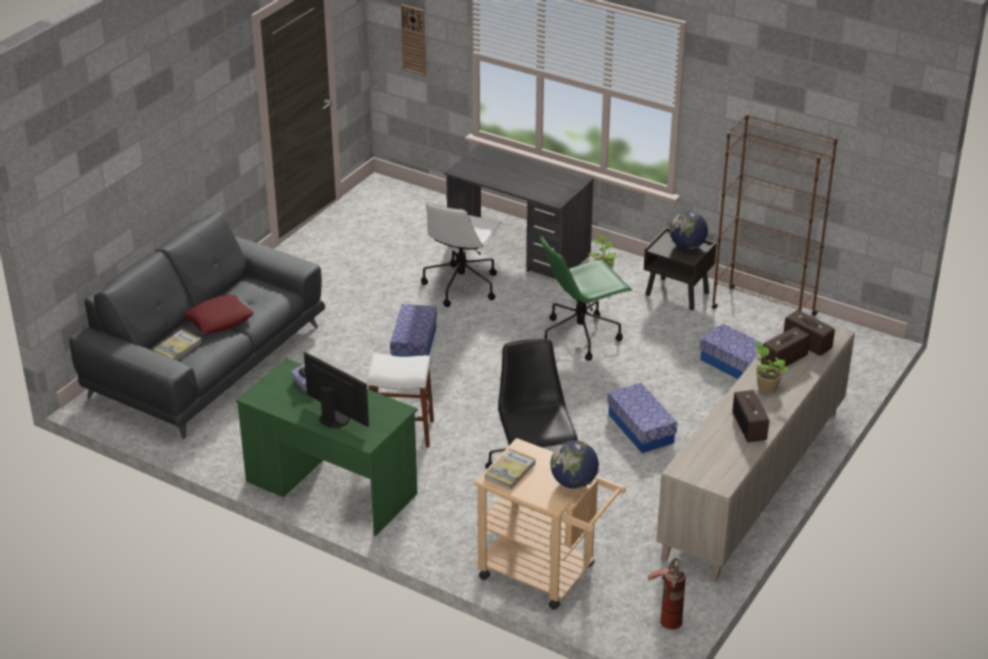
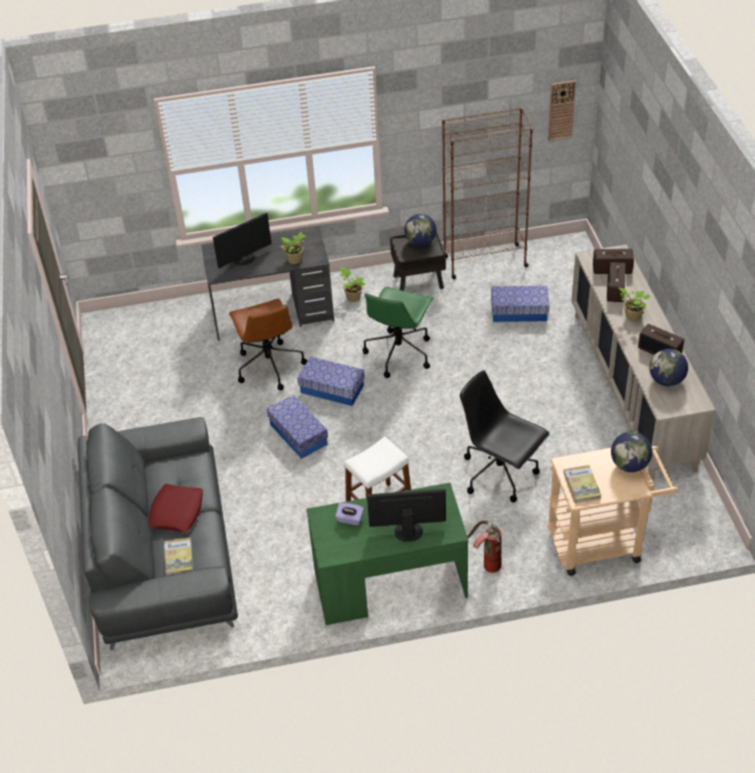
camera: 40 degrees left, 10 degrees up
wall clock [401,4,426,76] -> wall clock moved to [548,80,576,141]
white office chair [421,202,502,307] -> brown office chair [229,299,307,390]
storage box [607,383,677,453] -> storage box moved to [297,356,365,406]
fire extinguisher [648,558,685,630] -> fire extinguisher moved to [467,520,502,573]
none -> monitor [213,213,271,268]
none -> potted plant [280,232,306,264]
none -> globe [650,349,688,386]

